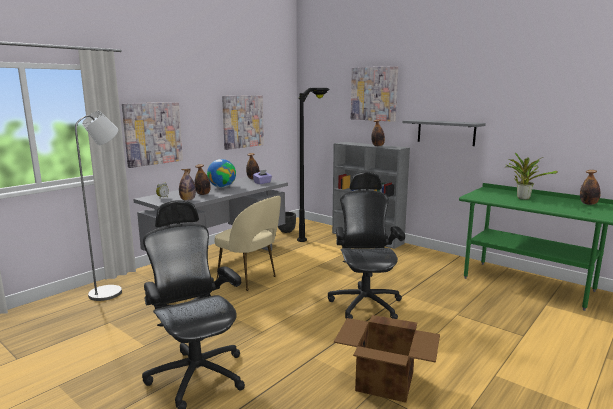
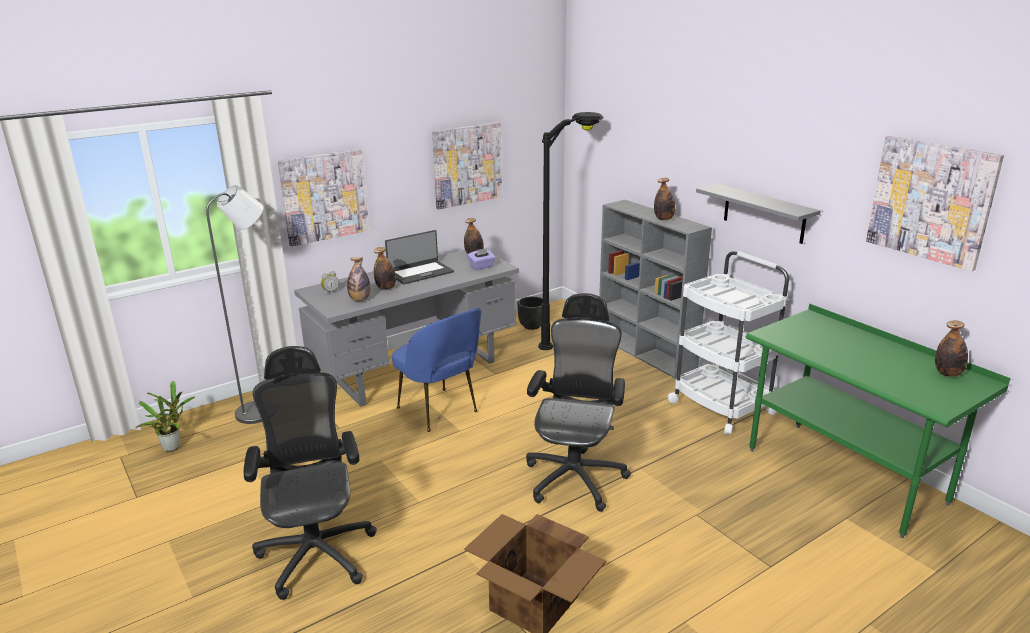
camera: 15 degrees right, 10 degrees up
globe [207,159,236,188] -> laptop [385,230,454,284]
beige chair [215,196,281,291] -> blue chair [392,308,481,432]
picture [351,66,398,122] -> picture moved to [866,136,1004,271]
potted plant [504,153,558,200] -> potted plant moved to [135,381,195,452]
none -> white cart [668,251,789,435]

